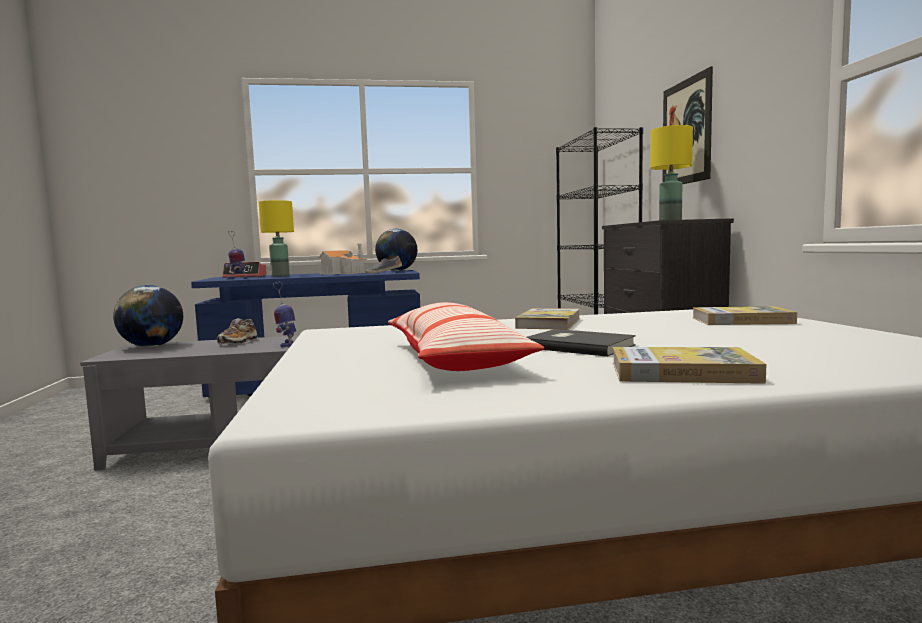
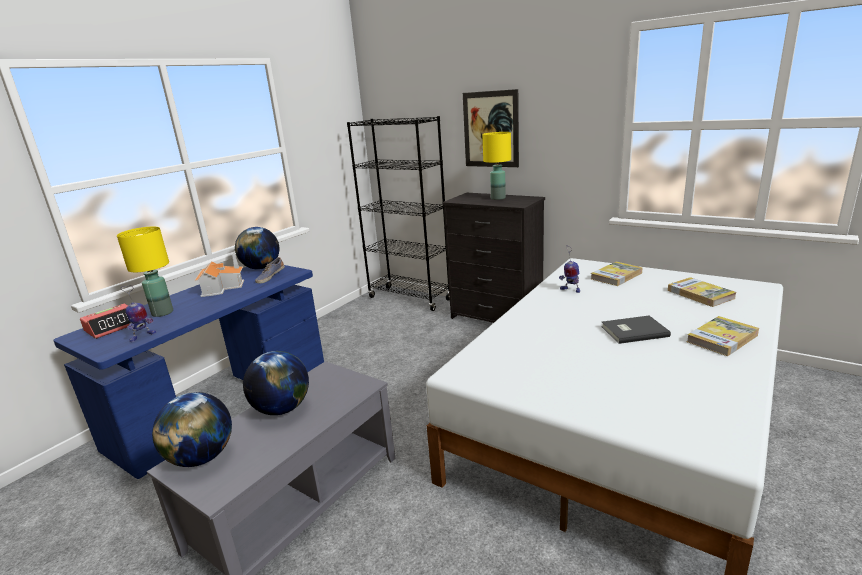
camera: 45 degrees left, 15 degrees up
shoe [217,318,258,345] -> globe [243,351,309,415]
toy robot [273,282,296,347] -> toy robot moved to [559,245,580,293]
pillow [388,302,544,371] -> none
book [515,308,580,330] -> book moved to [668,277,736,307]

